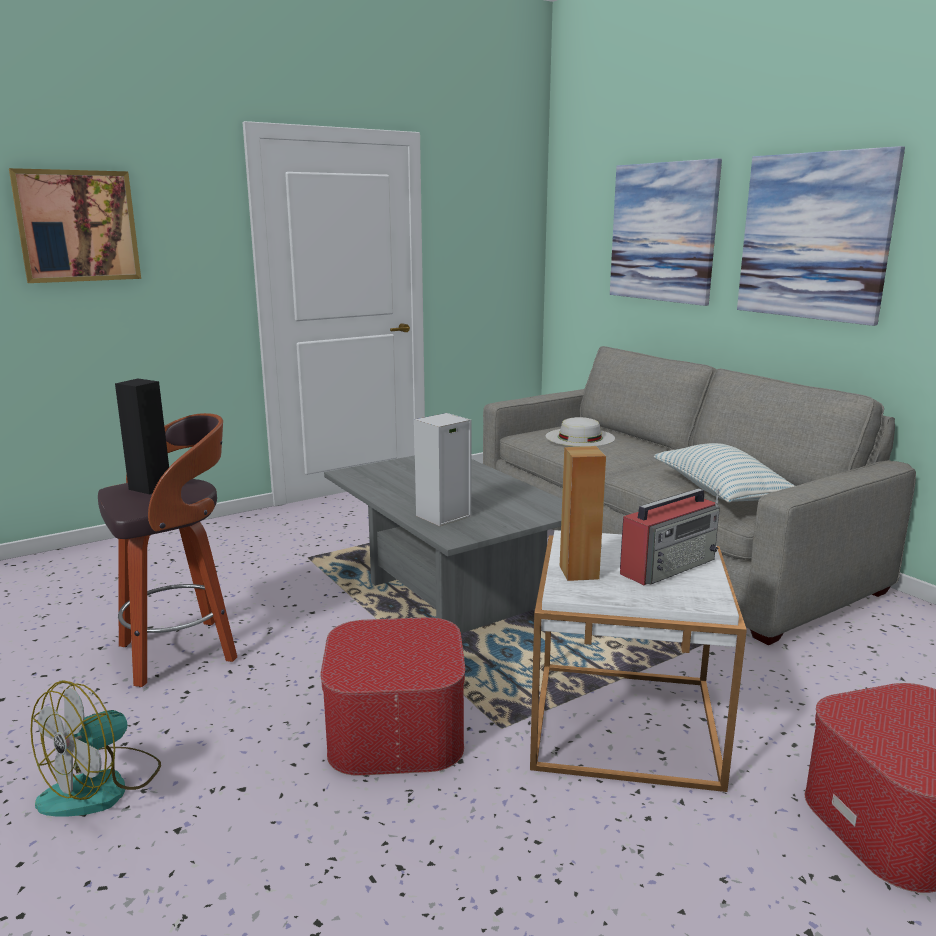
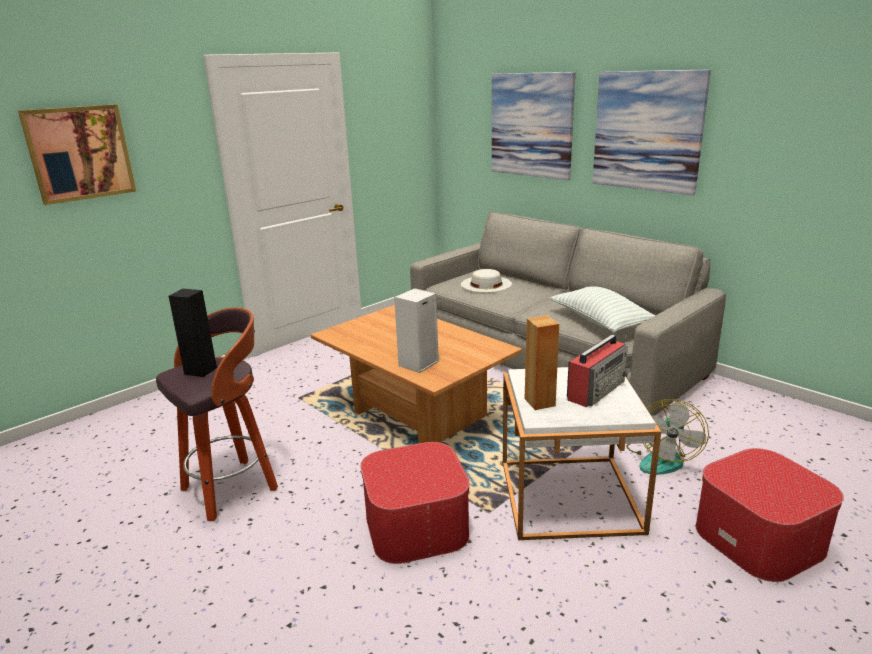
camera: 10 degrees left, 5 degrees up
fan [30,680,161,817] -> fan moved to [626,399,709,475]
grey coffee table [324,456,562,633] -> brown coffee table [311,305,522,444]

